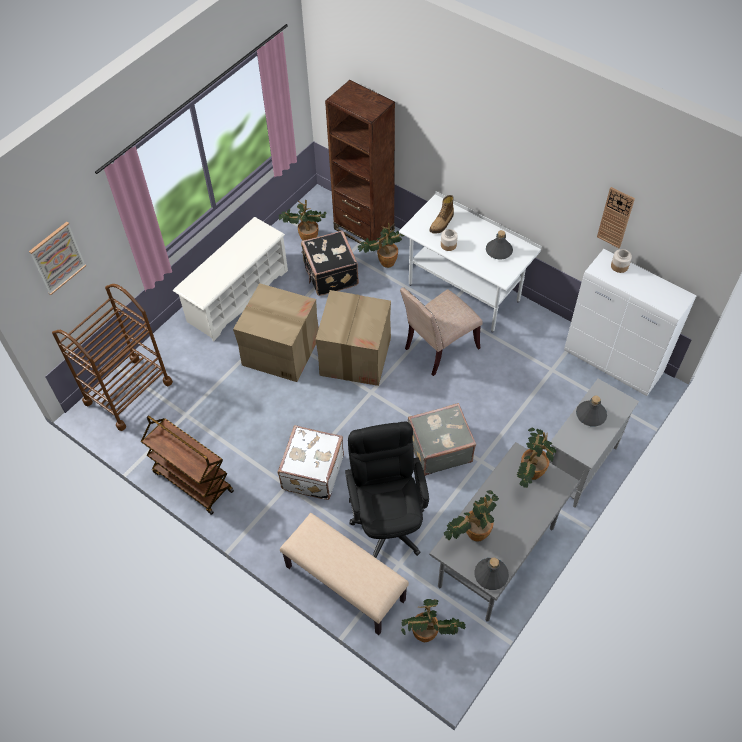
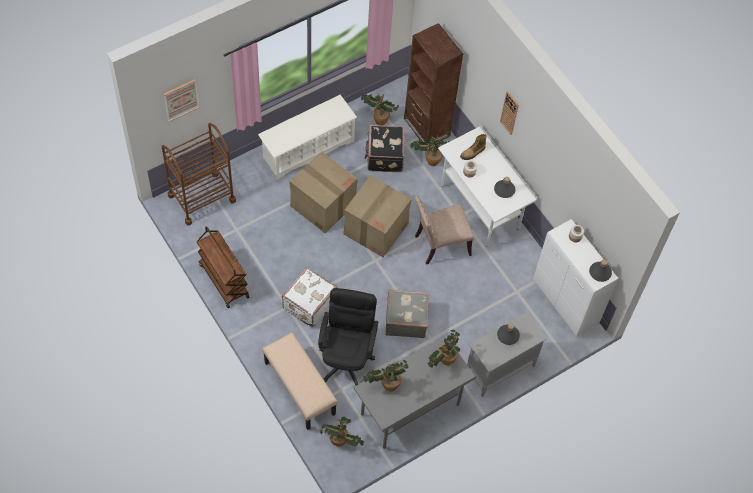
camera: 15 degrees right, 5 degrees up
grey bottle [474,558,509,590] -> grey bottle moved to [589,260,612,282]
wall clock [597,187,635,248] -> wall clock moved to [500,91,519,135]

